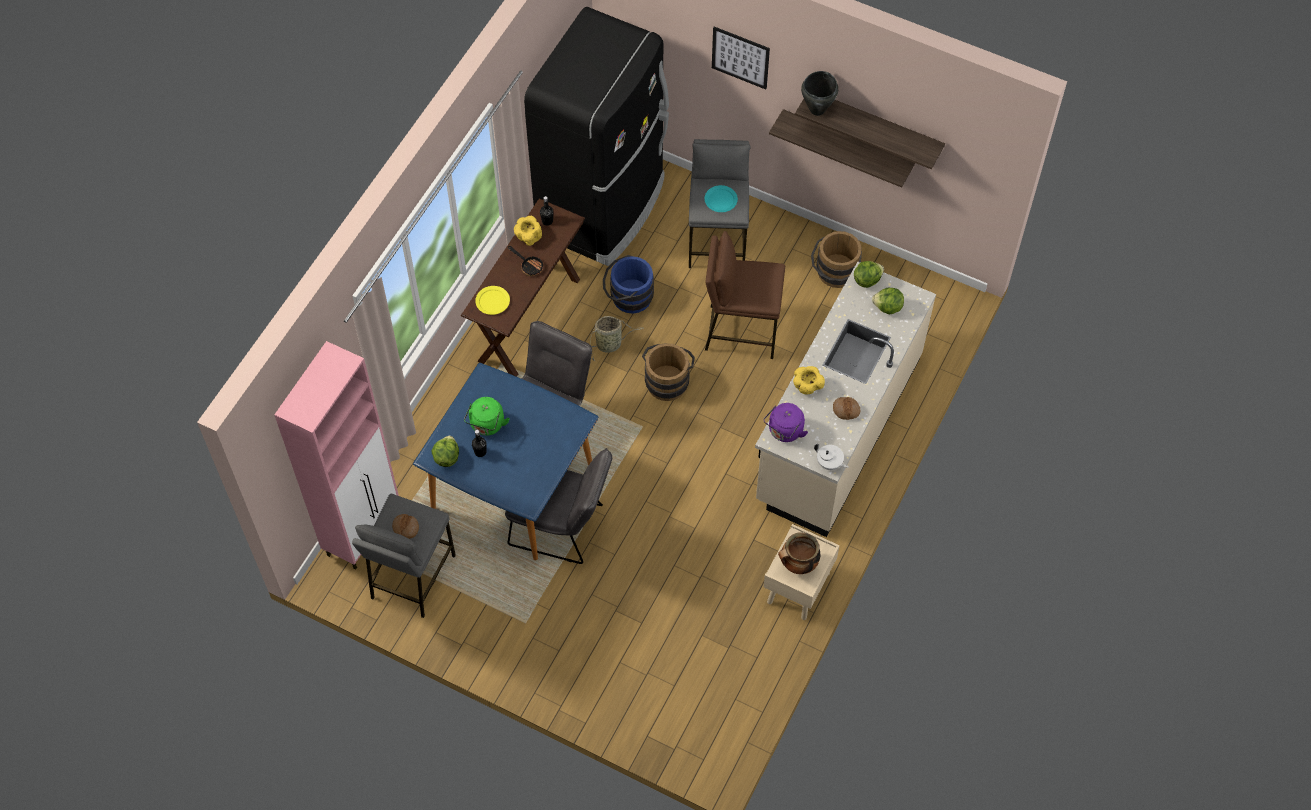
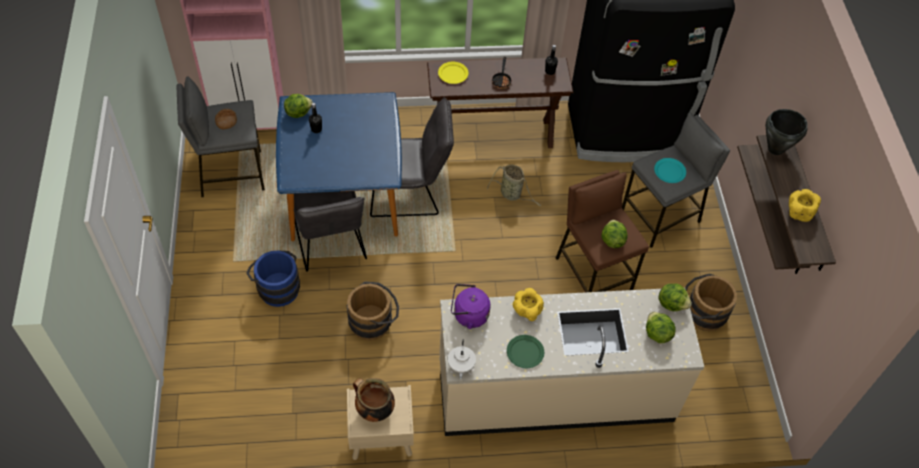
camera: 55 degrees right, 5 degrees down
green kettle [464,397,510,436] -> none
yellow bowl [514,216,542,246] -> yellow bowl moved to [789,189,821,222]
blue bucket [603,255,654,314] -> blue bucket moved to [246,251,300,307]
brown bucket [642,343,695,401] -> brown bucket moved to [347,281,399,340]
picture [712,27,770,90] -> none
bread [833,397,860,420] -> green plate [507,335,544,368]
none -> lettuce [602,220,628,248]

